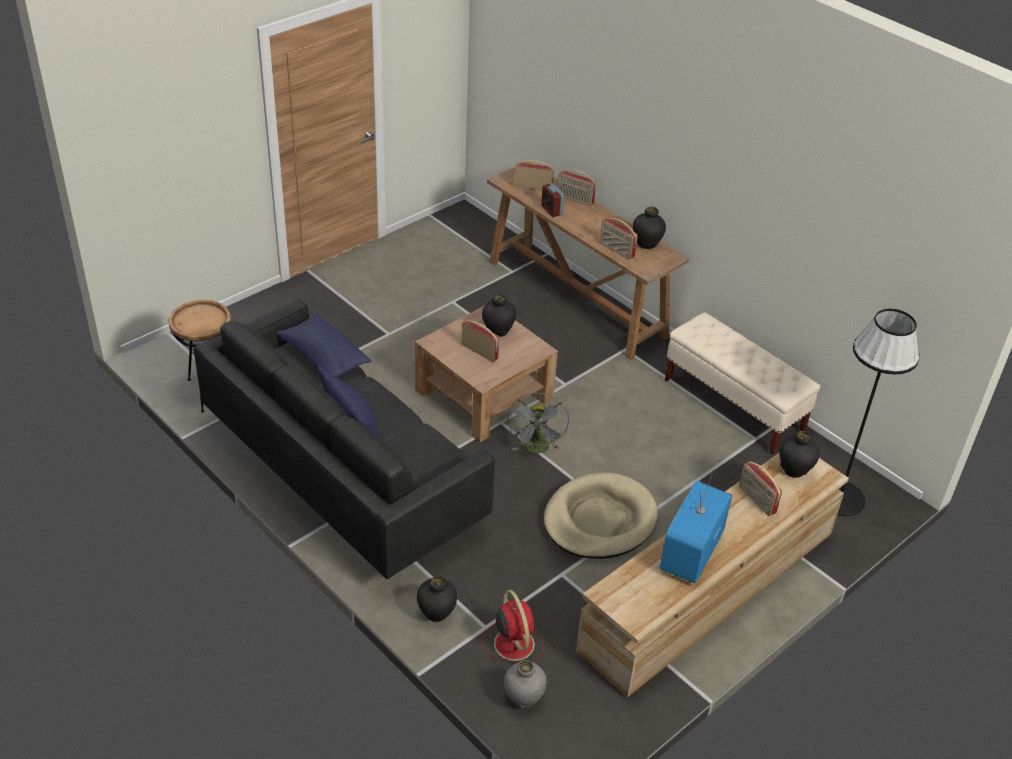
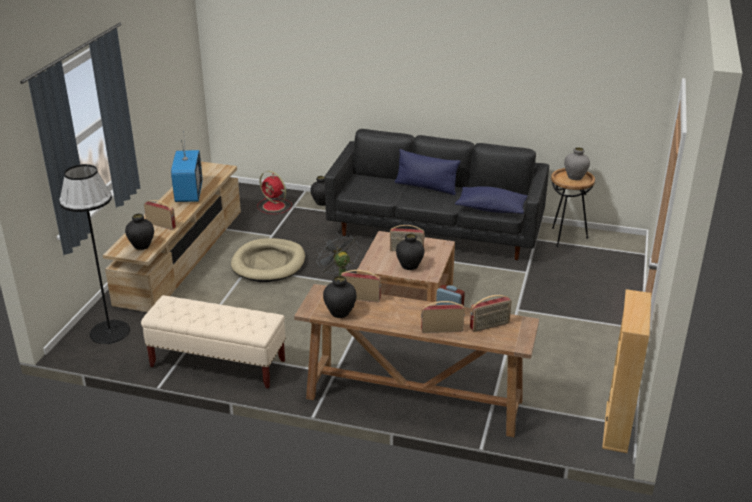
camera: 150 degrees right, 10 degrees down
grey vase [504,660,547,709] -> grey vase moved to [564,147,590,180]
none -> beige bookcase [602,289,651,453]

